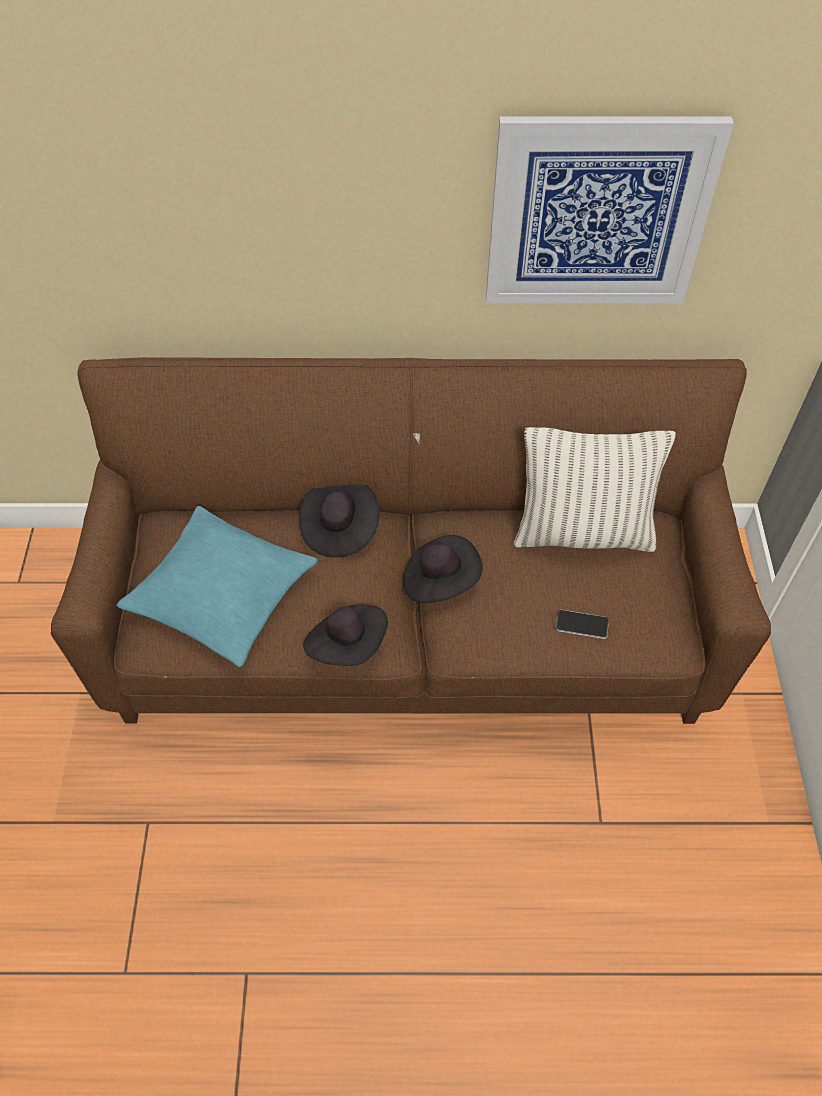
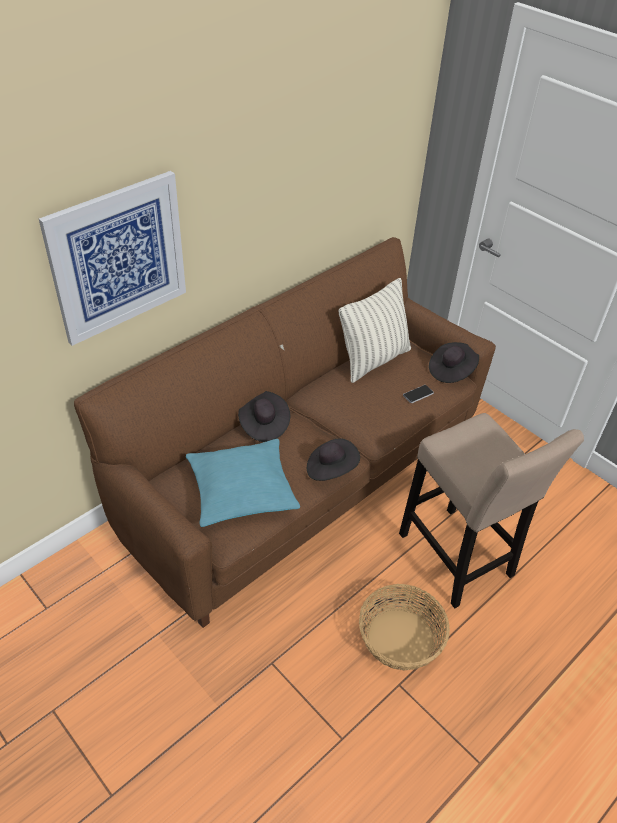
camera: 45 degrees left, 10 degrees down
black hat [403,535,482,603] -> black hat moved to [429,342,479,383]
picture [486,116,734,303] -> picture moved to [39,171,186,346]
none -> basket [359,584,450,671]
none -> beige stool [399,413,584,608]

